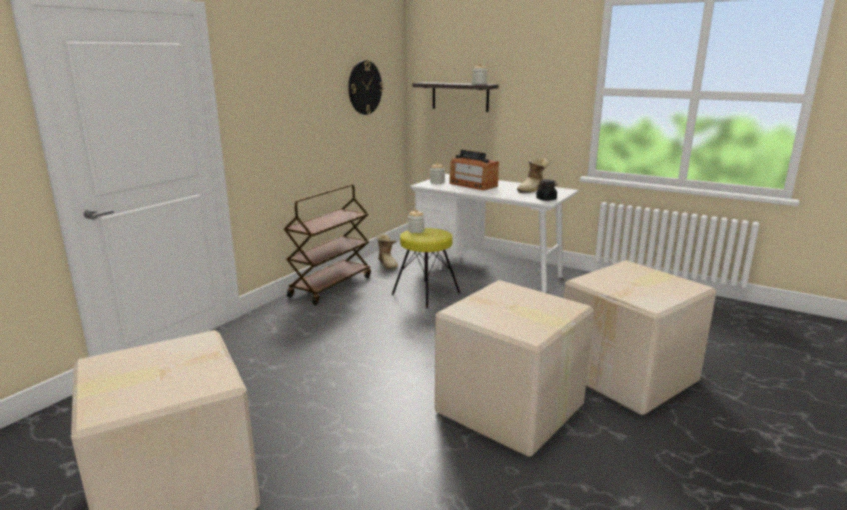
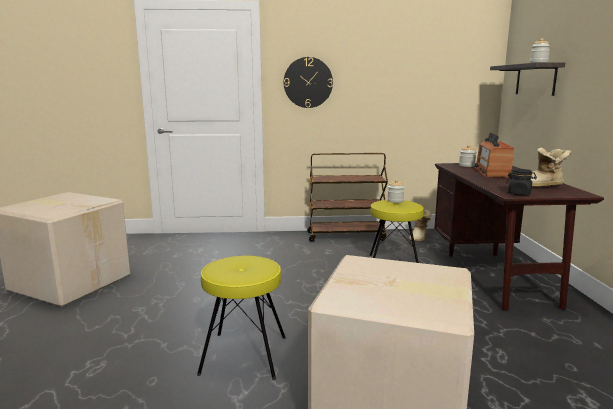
camera: 55 degrees right, 5 degrees down
wall clock [348,60,383,115] -> wall clock moved to [284,57,333,108]
white desk [410,174,579,293] -> brown desk [434,163,604,311]
cardboard box [435,280,594,457] -> yellow stool [197,256,286,380]

